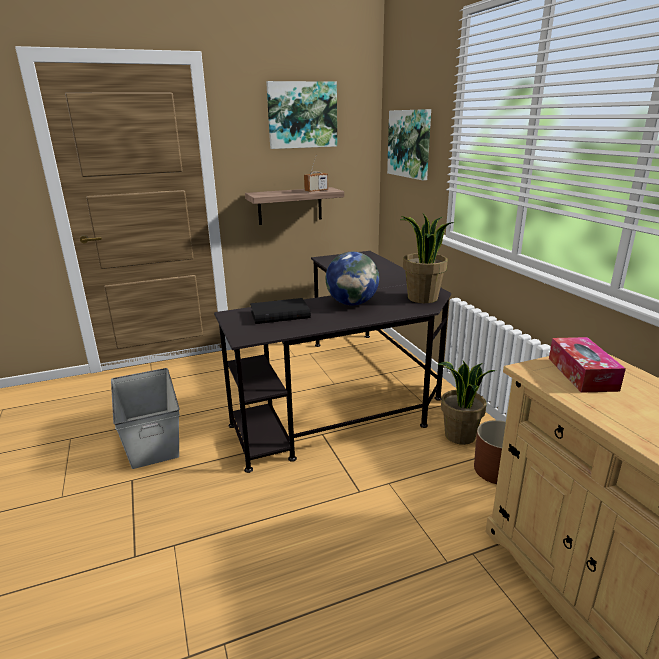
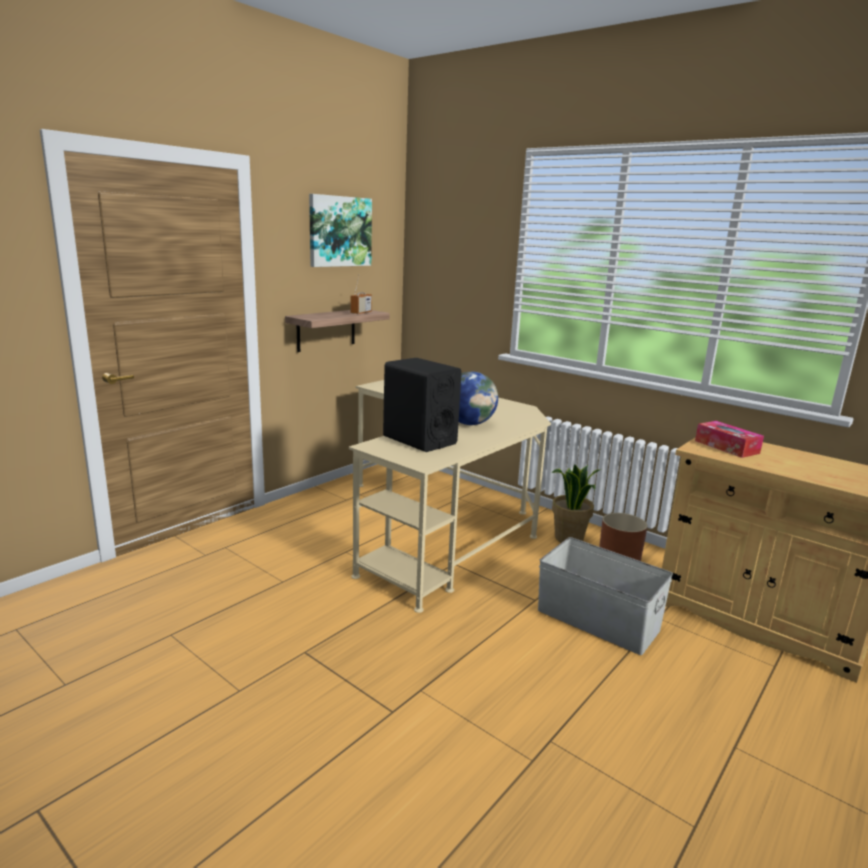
camera: 30 degrees left, 5 degrees down
grey storage box [111,368,180,469] -> grey storage box moved to [538,537,673,655]
black desk [214,251,451,473] -> beige desk [349,380,551,613]
black book [250,298,311,324] -> black speaker [383,358,462,452]
picture [387,109,431,180] -> none
potted plant [400,213,454,303] -> none

